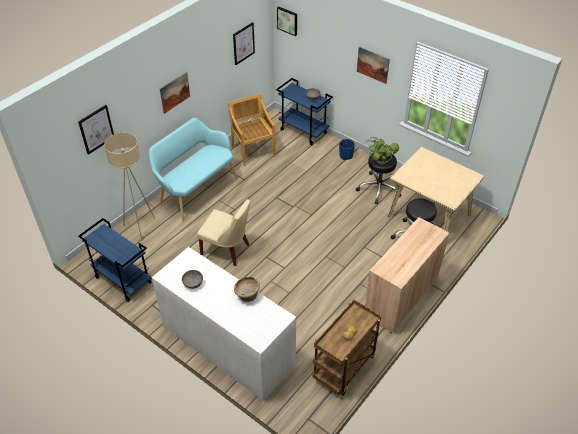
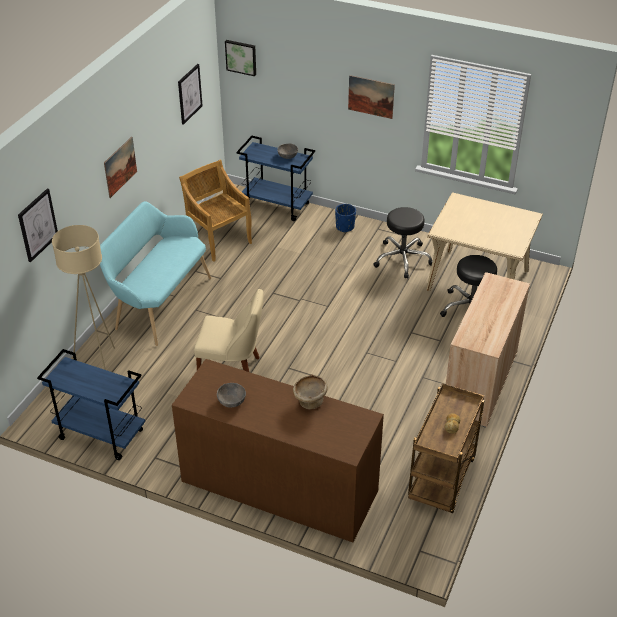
camera: 15 degrees left, 5 degrees down
white dresser [152,247,296,401] -> brown dresser [172,359,384,543]
potted plant [366,137,399,164] -> none

